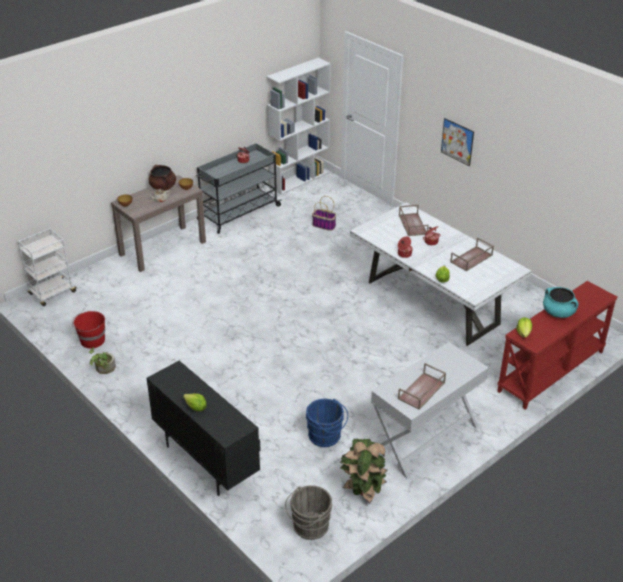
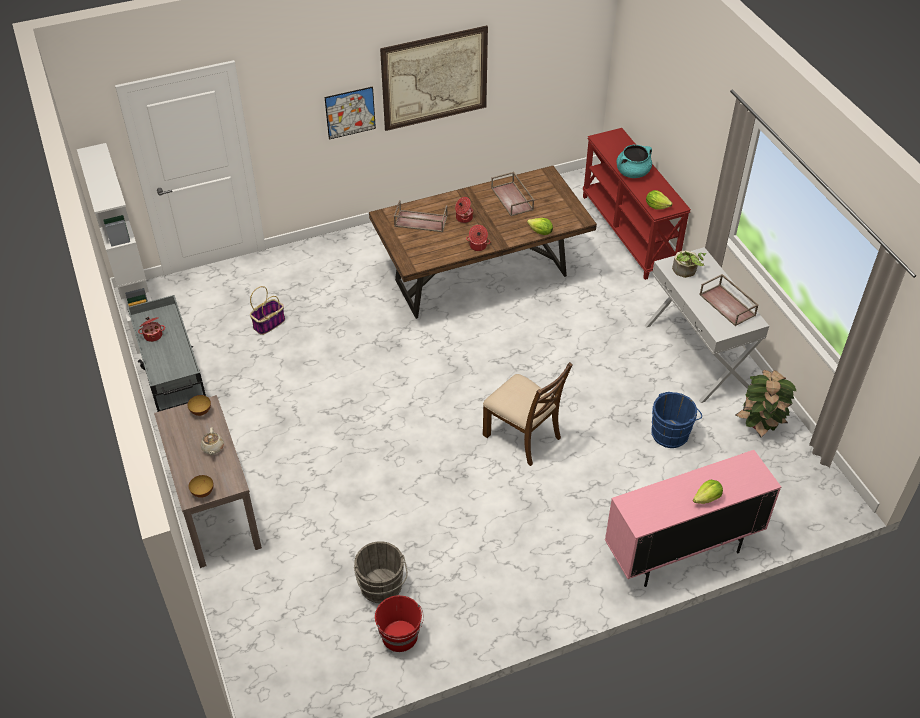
camera: 70 degrees left, 10 degrees up
white cart [18,228,78,306] -> none
potted plant [89,347,116,374] -> potted plant moved to [672,250,706,278]
black cabinet [146,361,261,496] -> pink cabinet [605,450,781,587]
brown cooking pot [148,165,176,191] -> none
grey bucket [285,485,333,540] -> grey bucket moved to [354,541,408,603]
white dining table [350,202,531,346] -> brown dining table [369,166,597,319]
none -> picture [380,25,488,131]
none -> brown chair [483,362,573,466]

